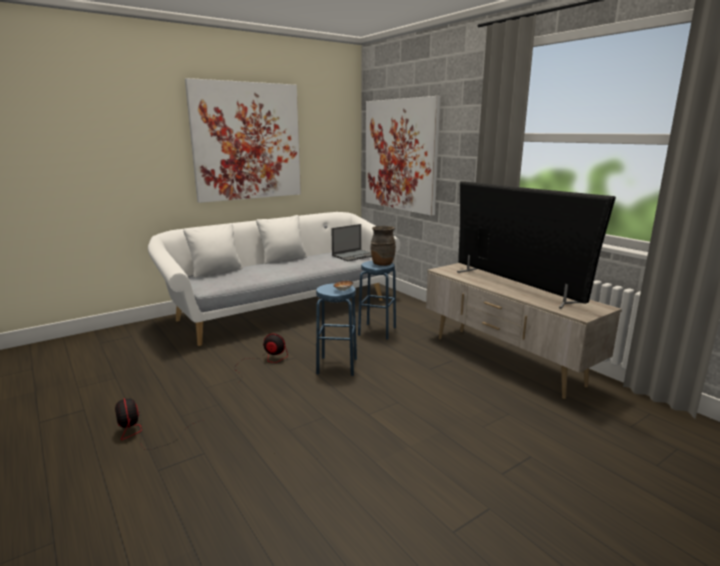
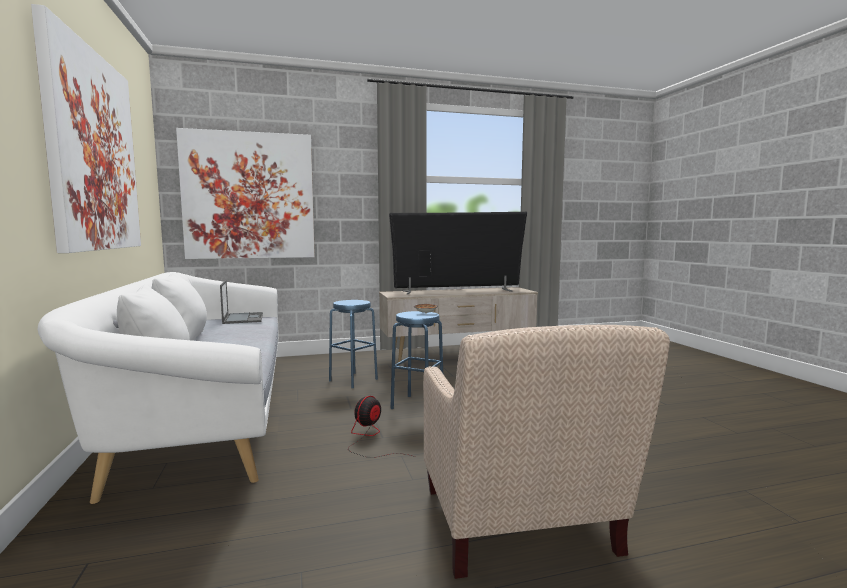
camera: 70 degrees left, 10 degrees down
fan [115,398,202,450] -> beige armchair [423,325,670,579]
brown vase [371,226,396,266] -> none

